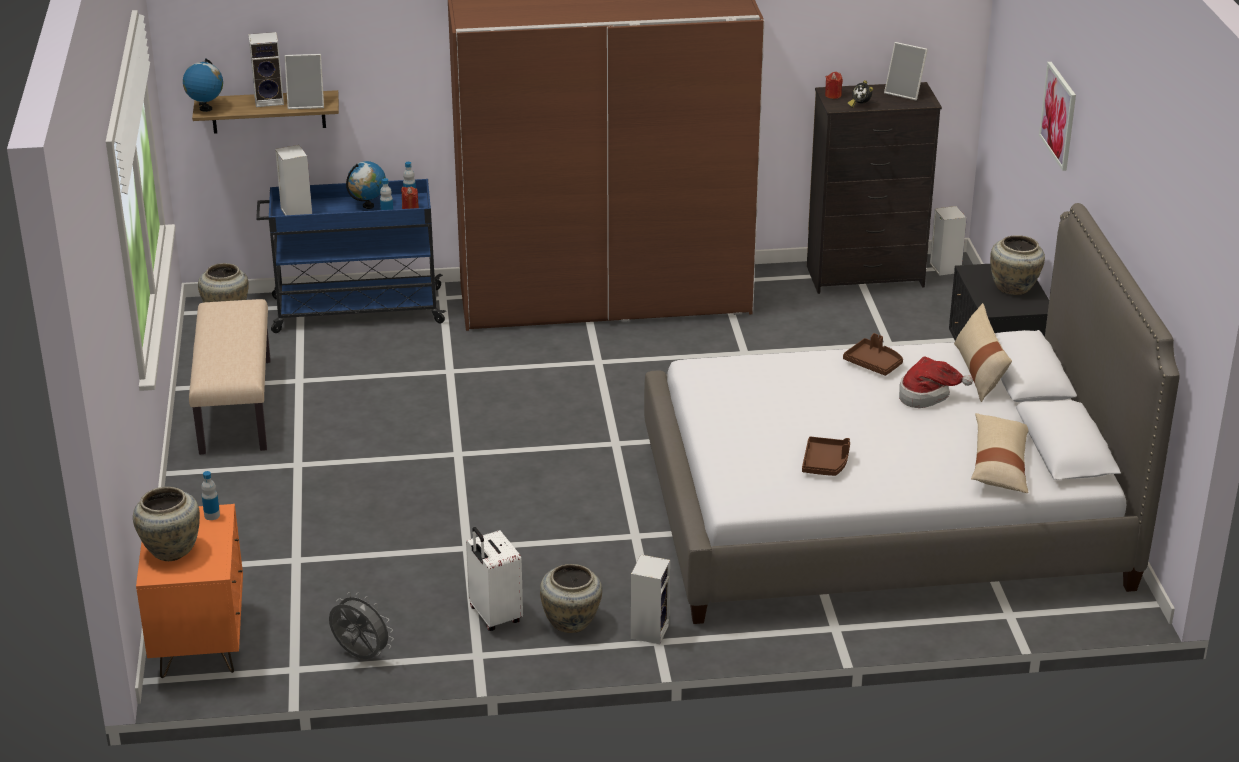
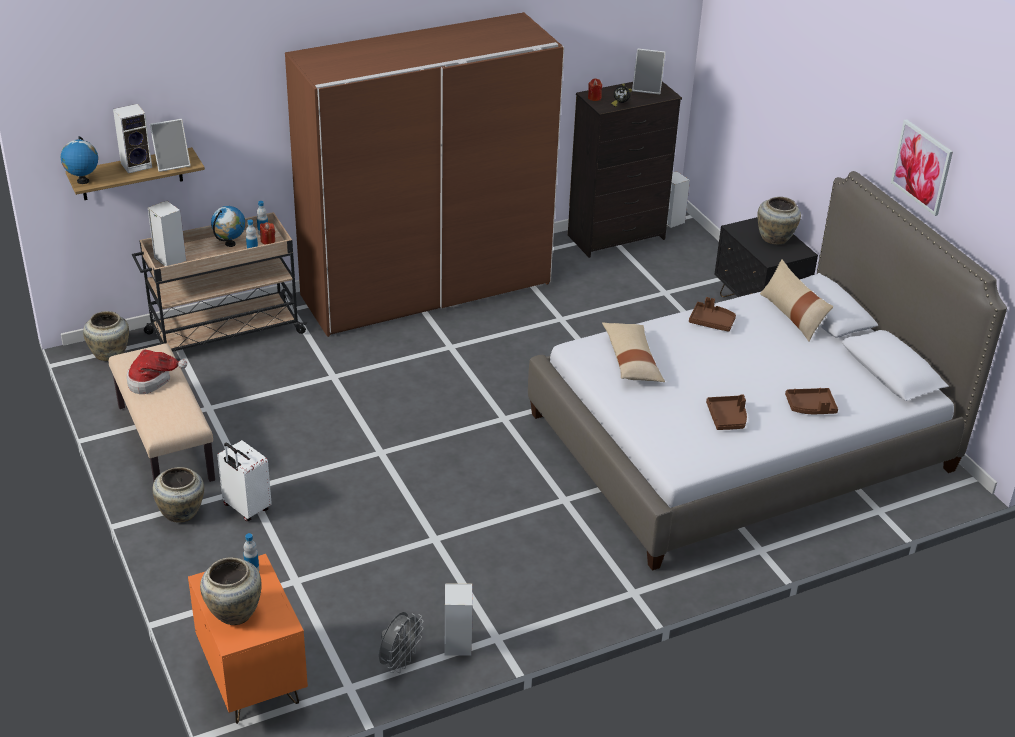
camera: 20 degrees left, 5 degrees up
blue cart [256,179,446,333] -> beige cart [132,212,307,352]
grey fan [329,592,394,659] -> grey fan turned 105 degrees clockwise [379,612,424,673]
white suitcase [466,527,523,631] -> white suitcase moved to [217,440,272,521]
beige vase [540,564,602,633] -> beige vase moved to [153,467,204,523]
speaker [631,555,670,644] -> speaker moved to [444,583,473,656]
hat [899,356,973,408] -> hat moved to [127,350,187,394]
beige pillow [971,413,1028,493] -> beige pillow moved to [602,322,665,382]
picture [1039,62,1076,171] -> picture moved to [891,119,953,216]
none -> brown tray [785,388,838,414]

